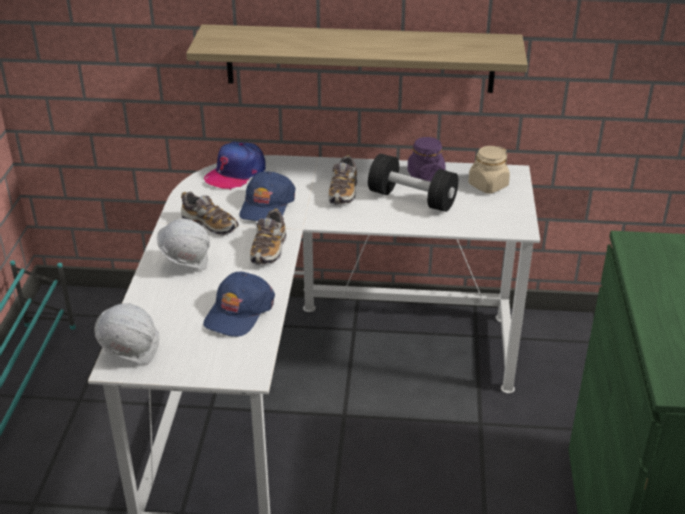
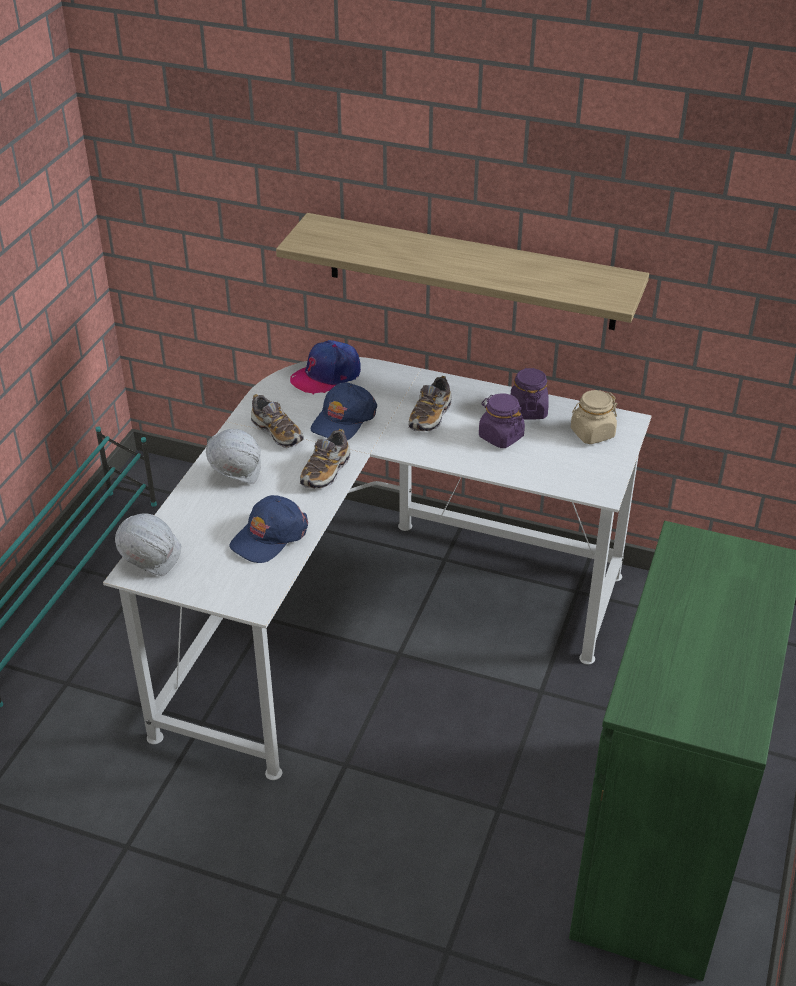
camera: 15 degrees right, 5 degrees up
black dumbbell [368,154,458,212] -> purple jar [479,393,525,448]

